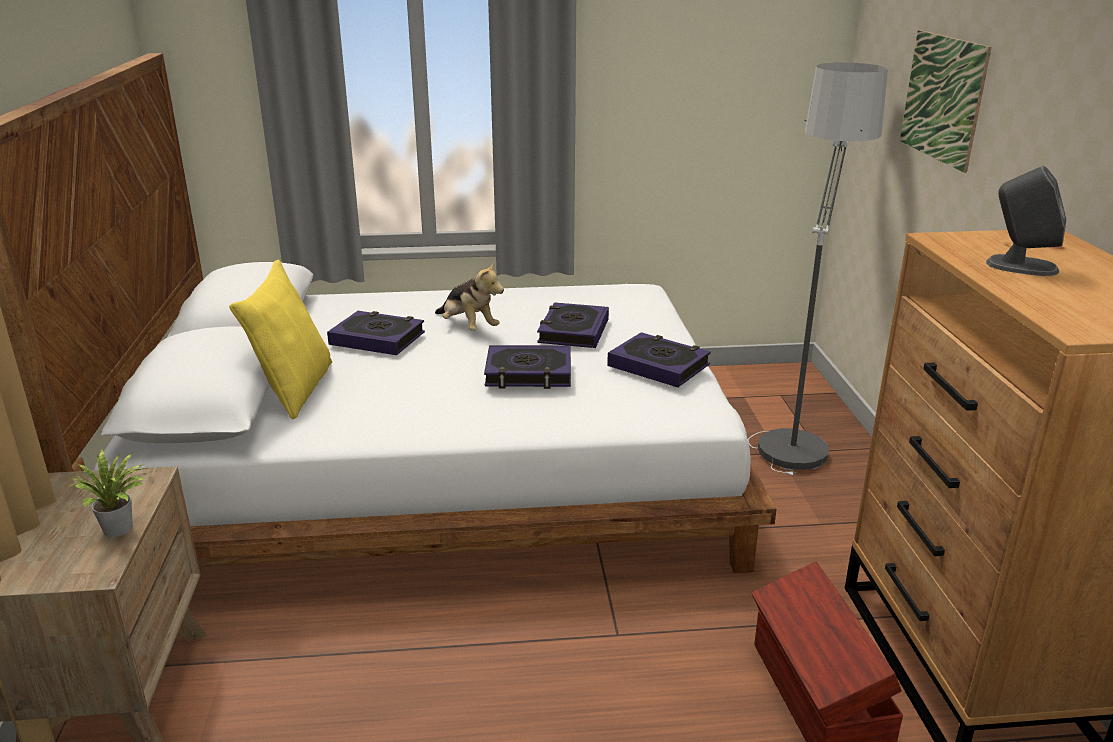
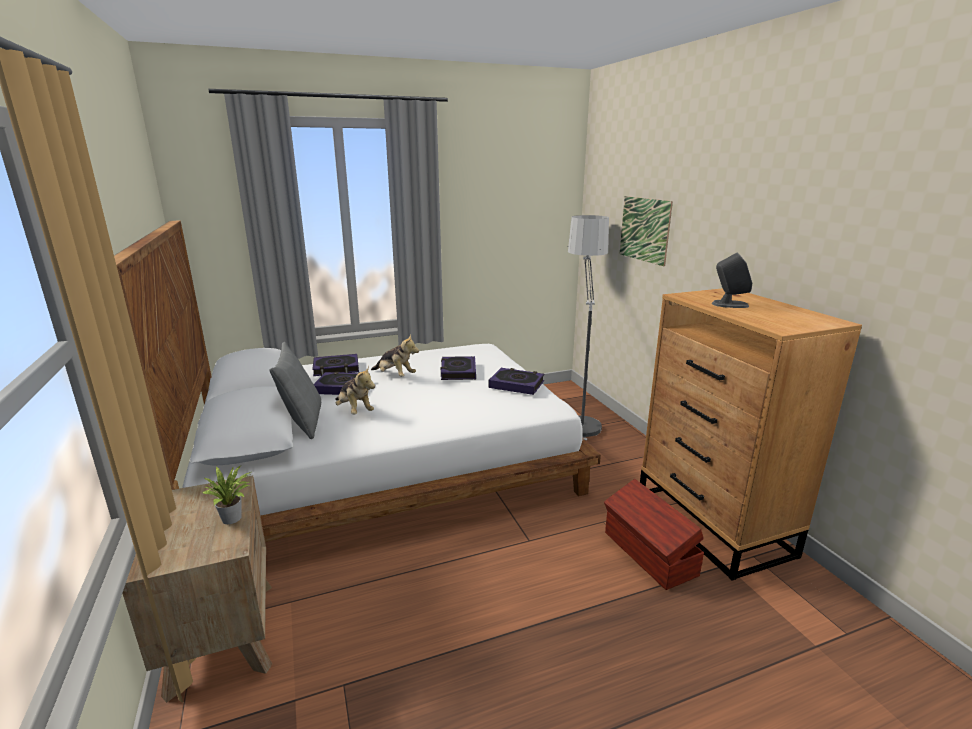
camera: 15 degrees left, 5 degrees down
yellow pillow [229,260,332,419] -> grey pillow [269,342,321,439]
book [484,345,571,389] -> book moved to [312,354,359,376]
none -> plush toy [335,366,375,414]

